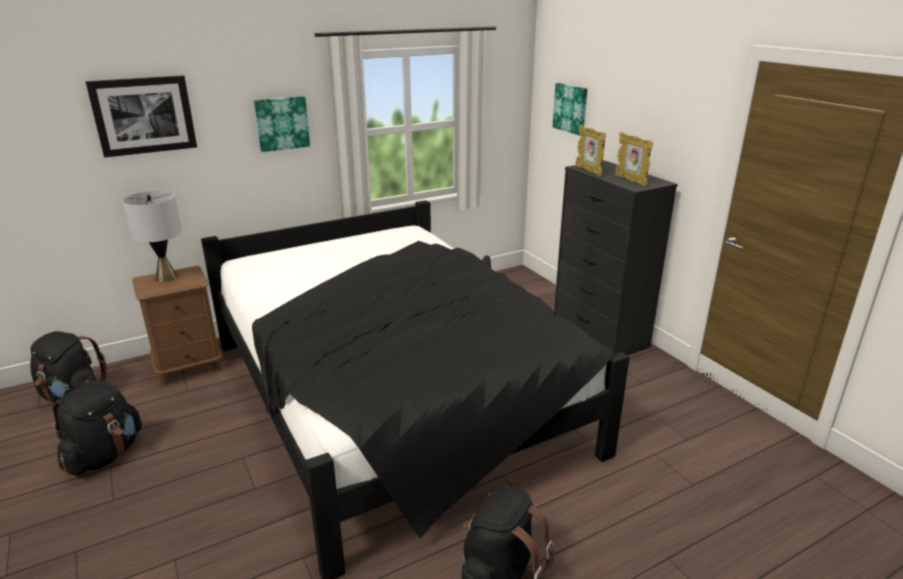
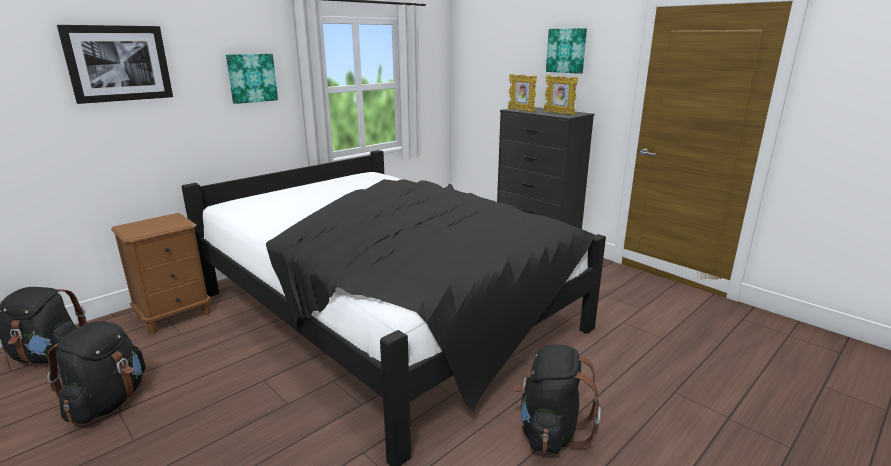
camera: 15 degrees left, 5 degrees down
grey table lamp [122,190,182,282] -> none
picture [553,83,588,135] -> picture moved to [546,28,587,74]

